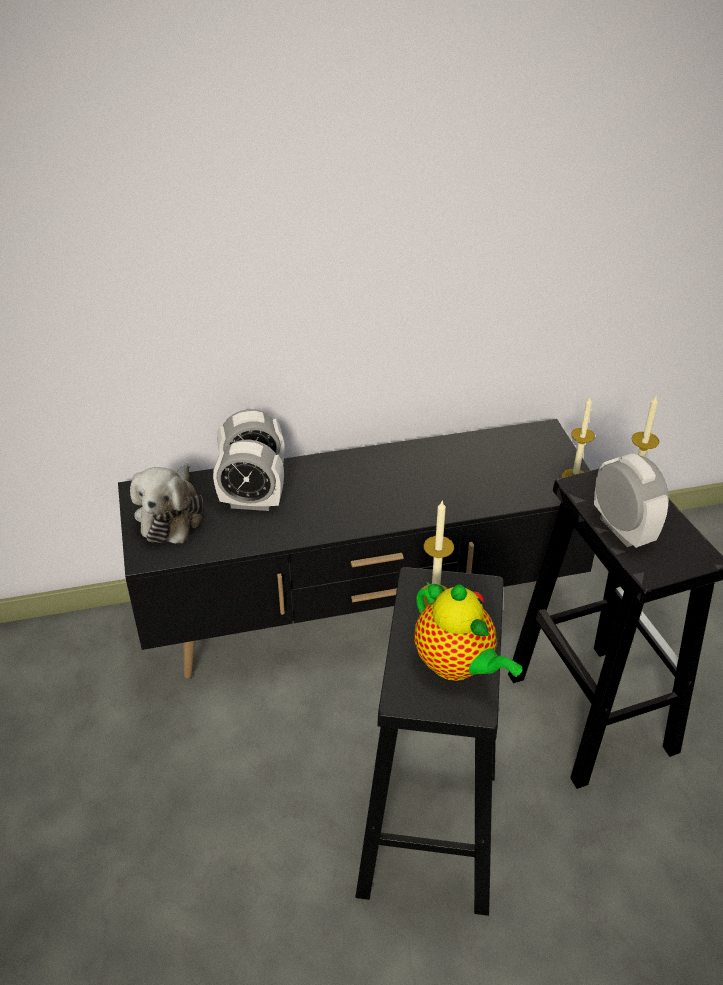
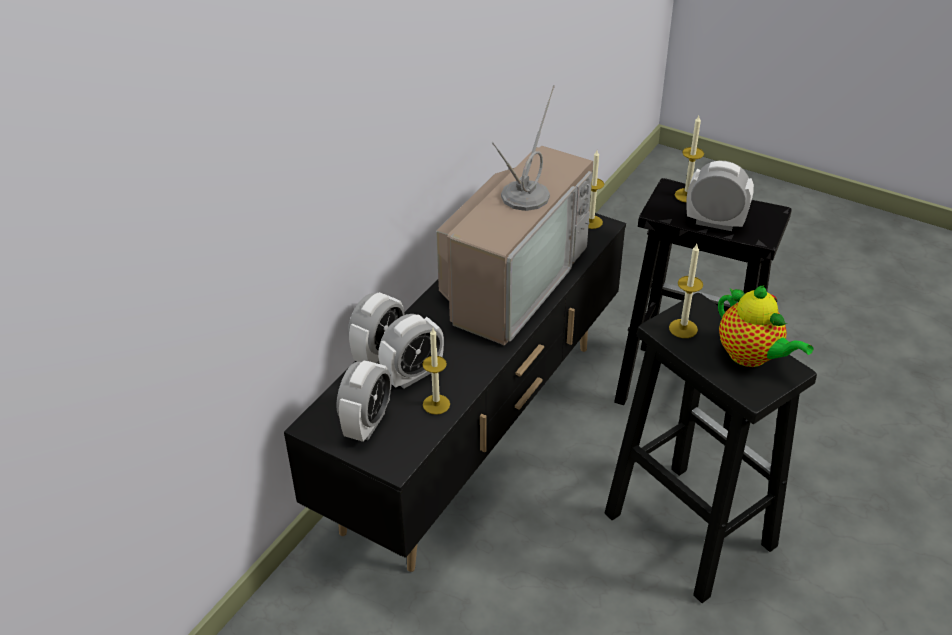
camera: 45 degrees left, 0 degrees up
plush toy [130,463,203,544] -> alarm clock [336,360,392,442]
teapot [414,582,523,681] -> teapot turned 45 degrees clockwise [718,286,813,367]
none -> candle [422,328,450,415]
none -> television [436,85,593,346]

